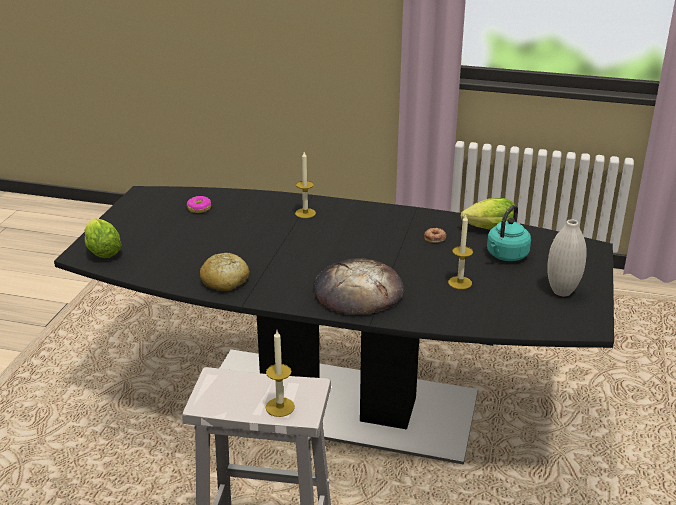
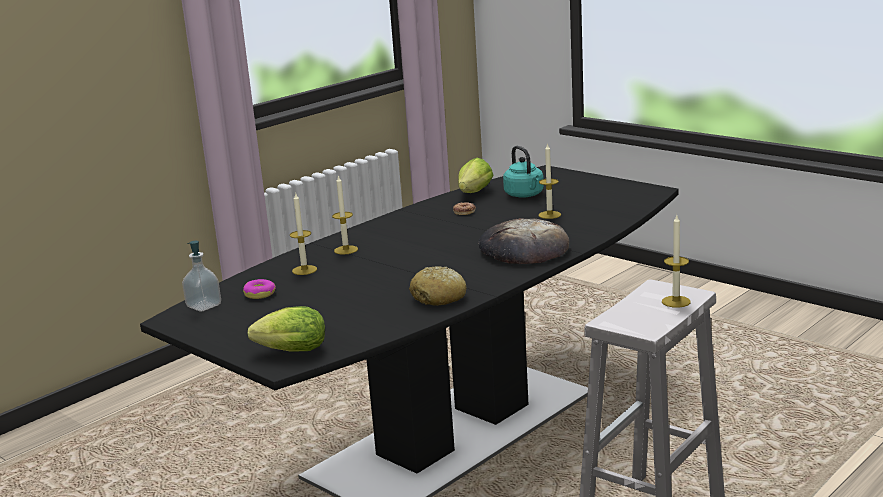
camera: 60 degrees left, 10 degrees down
white vase [547,219,587,296] -> none
none -> soap dispenser [182,241,221,312]
none -> candle [290,192,317,275]

